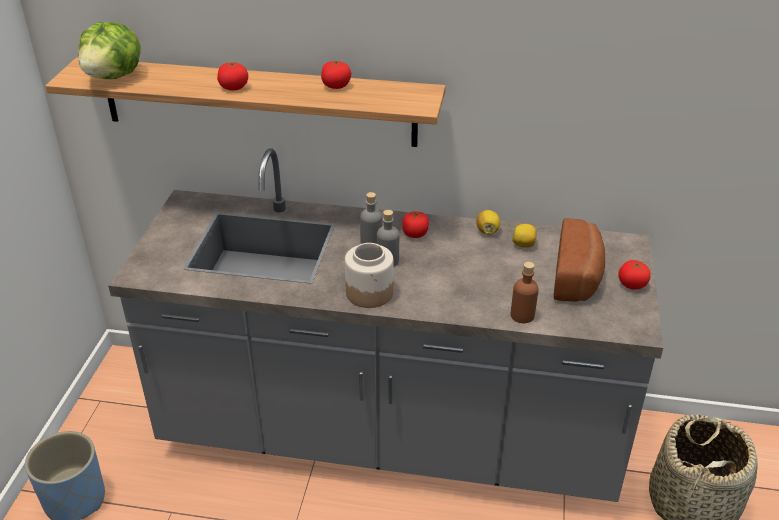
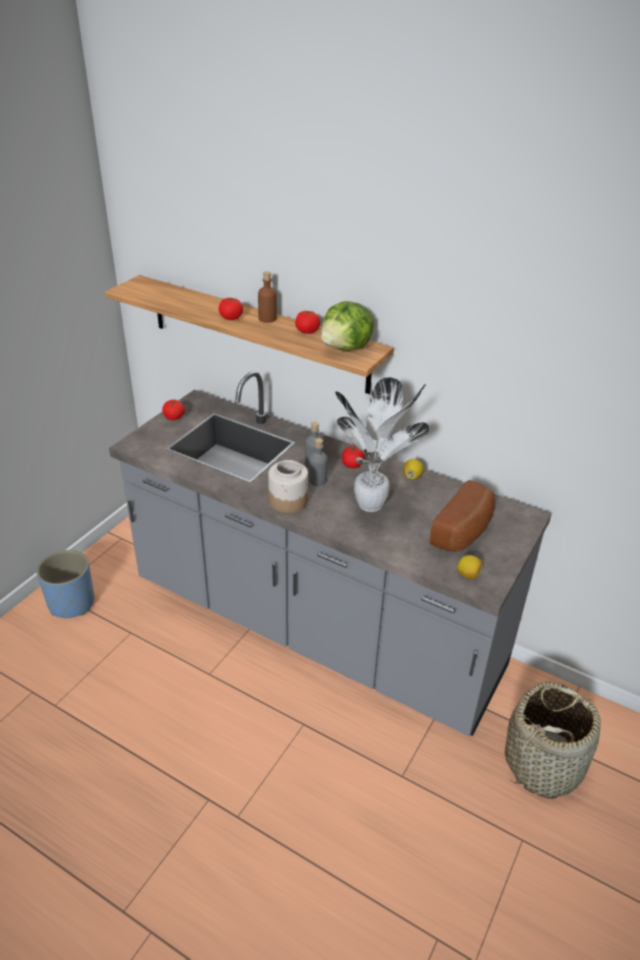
camera: 20 degrees right, 0 degrees up
lettuce [78,22,141,79] -> lettuce moved to [321,301,374,351]
brown bottle [511,262,539,323] -> brown bottle moved to [258,271,277,323]
lemon [512,224,537,248] -> lemon moved to [457,555,483,579]
tomato [618,260,651,290] -> tomato moved to [162,400,185,420]
none -> potted plant [335,377,429,512]

